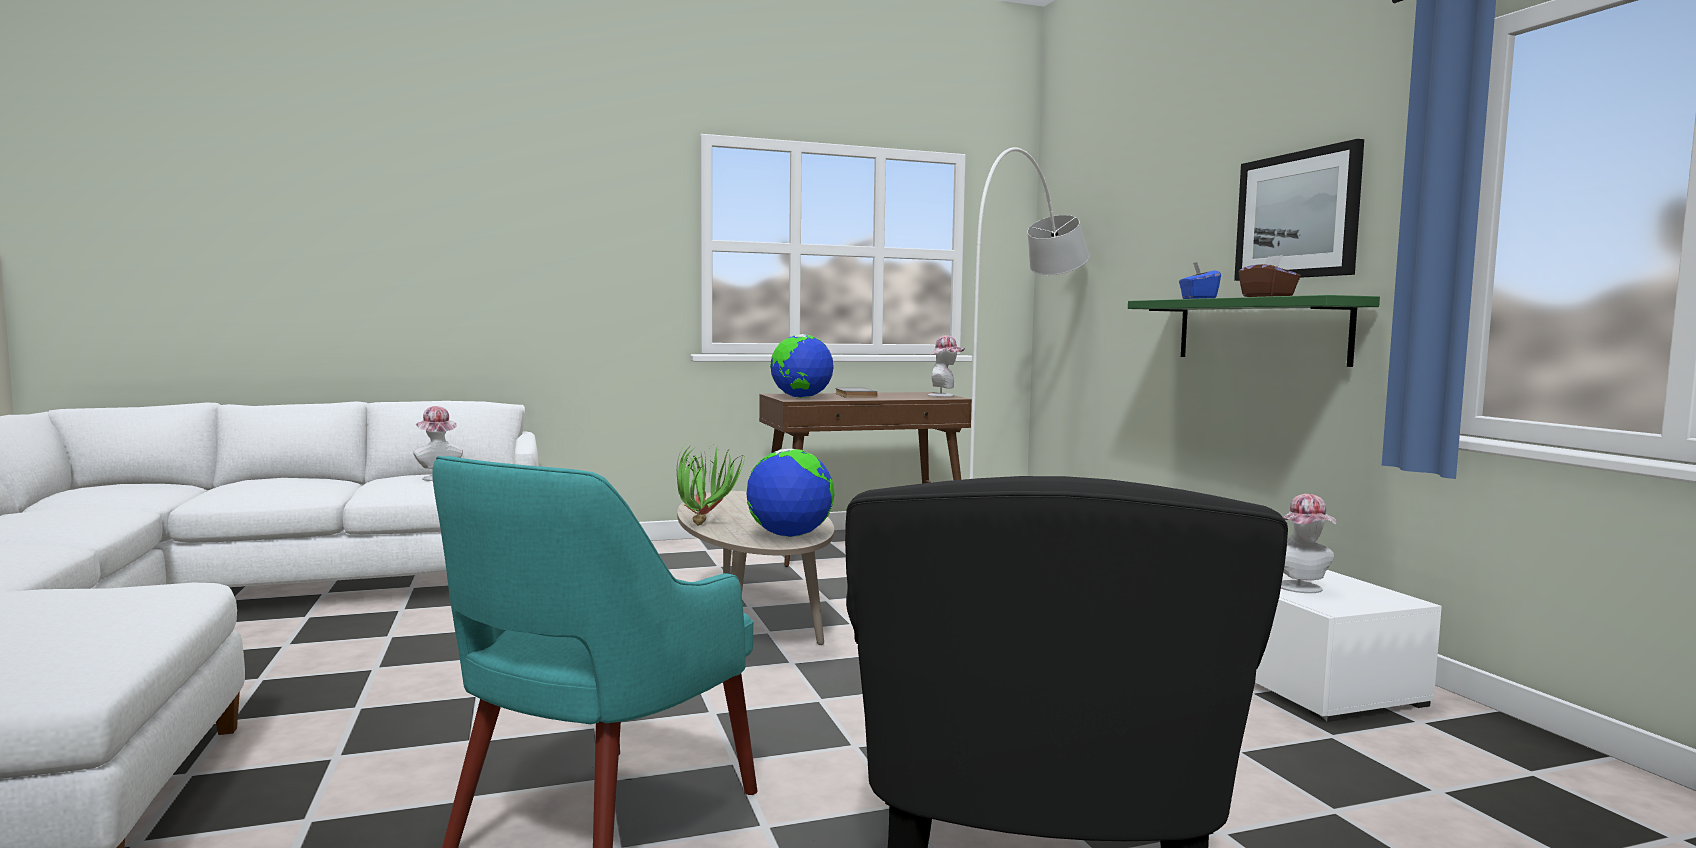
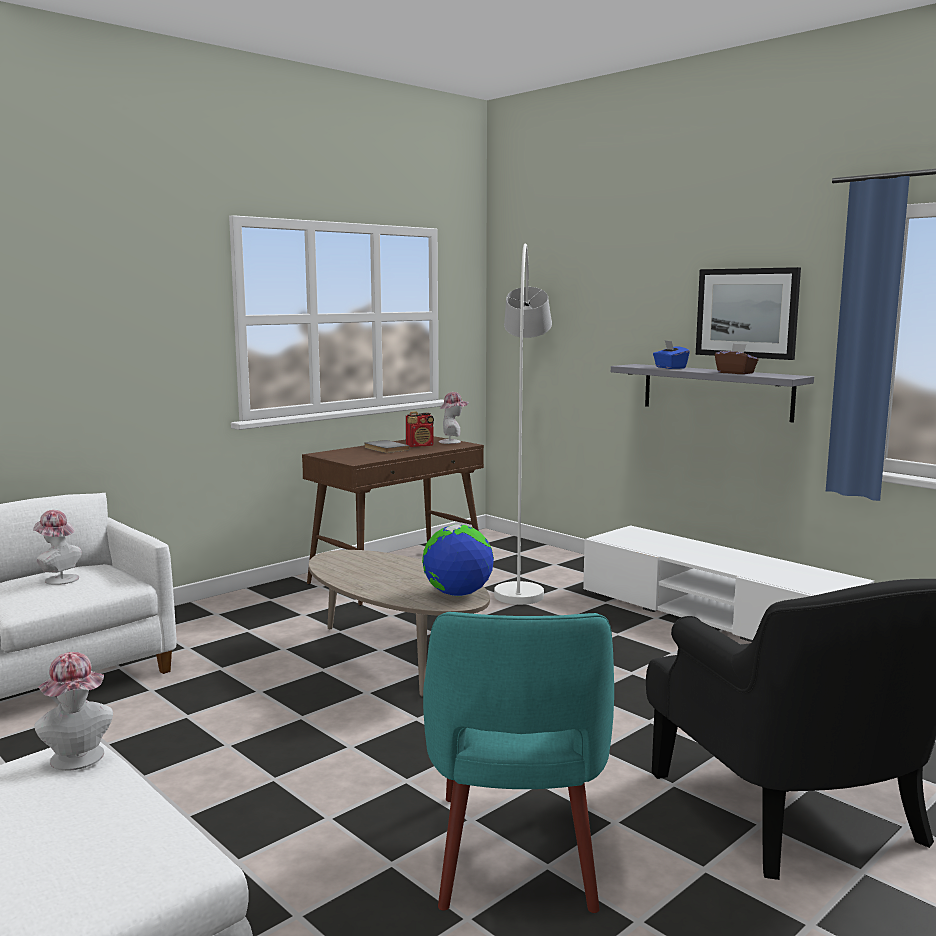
camera: 25 degrees left, 5 degrees up
potted plant [677,445,745,526] -> none
globe [770,334,834,398] -> none
green shelf [1128,295,1380,367] -> grey shelf [611,364,814,422]
hat [1281,494,1336,593] -> hat moved to [34,652,113,771]
none -> radio [406,411,434,447]

